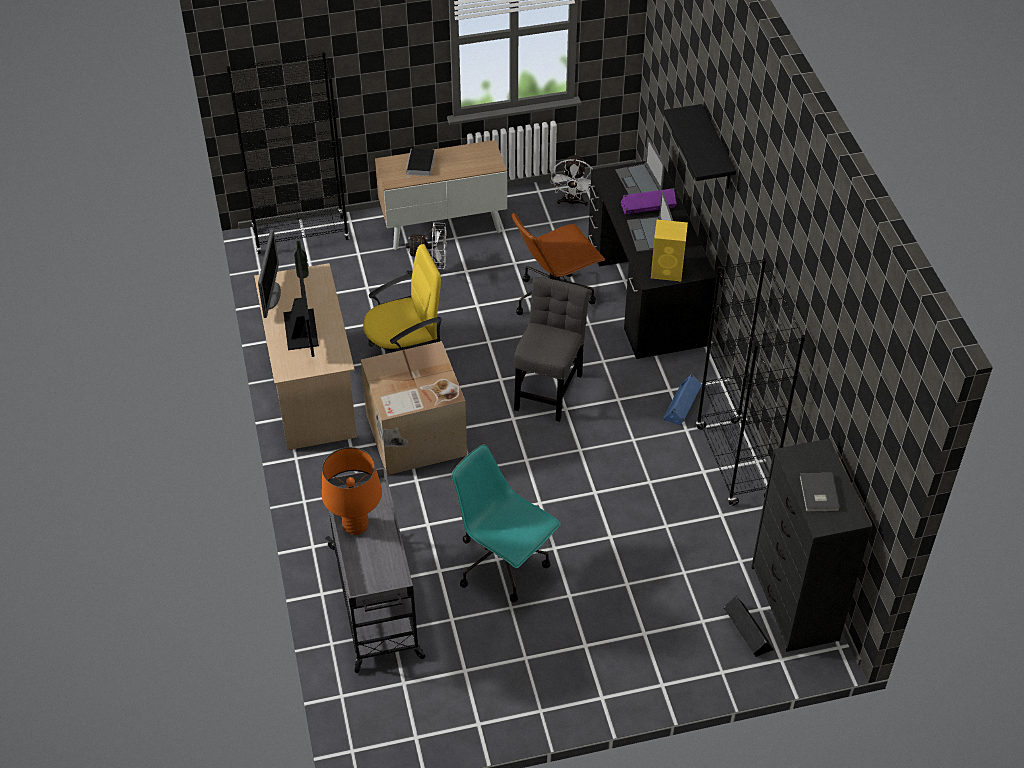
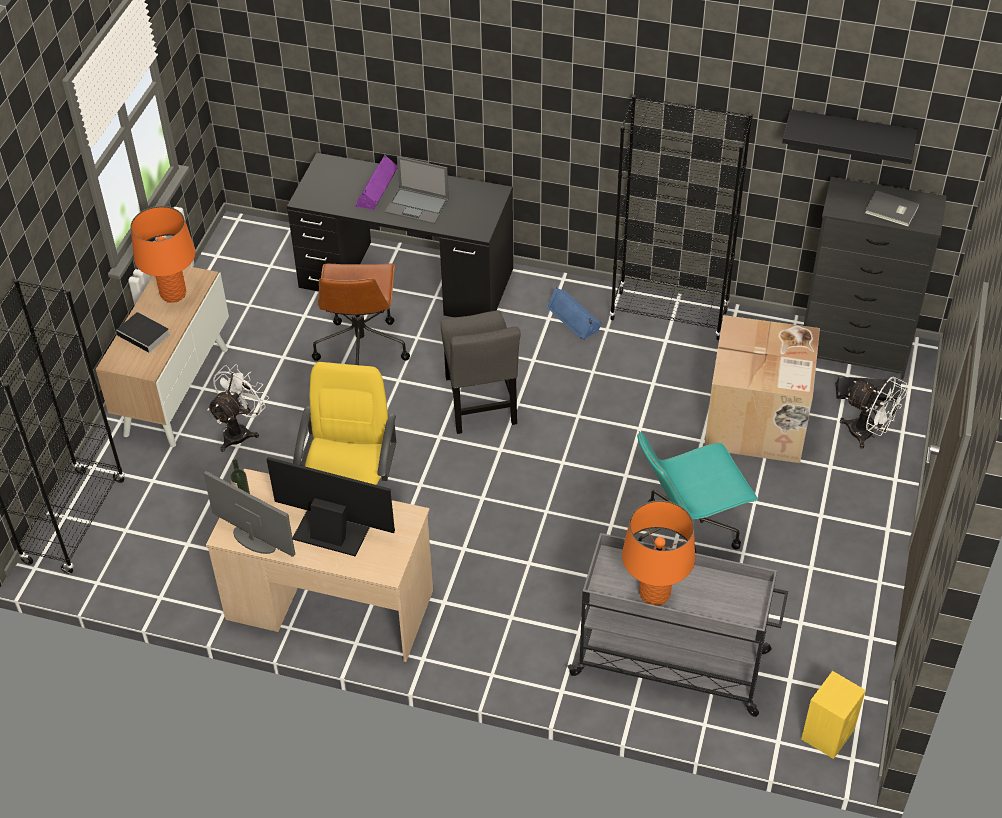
camera: 60 degrees left, 0 degrees up
cardboard box [361,341,467,475] -> cardboard box moved to [704,315,820,463]
grey chair [514,277,590,422] -> grey chair turned 150 degrees counterclockwise [441,310,521,434]
white fan [551,154,593,206] -> white fan moved to [840,377,907,449]
laptop [615,137,665,194] -> none
yellow speaker [651,220,688,281] -> yellow speaker moved to [801,671,866,759]
black shelf [664,104,736,189] -> black shelf moved to [782,109,918,164]
none -> orange table lamp [131,206,195,303]

